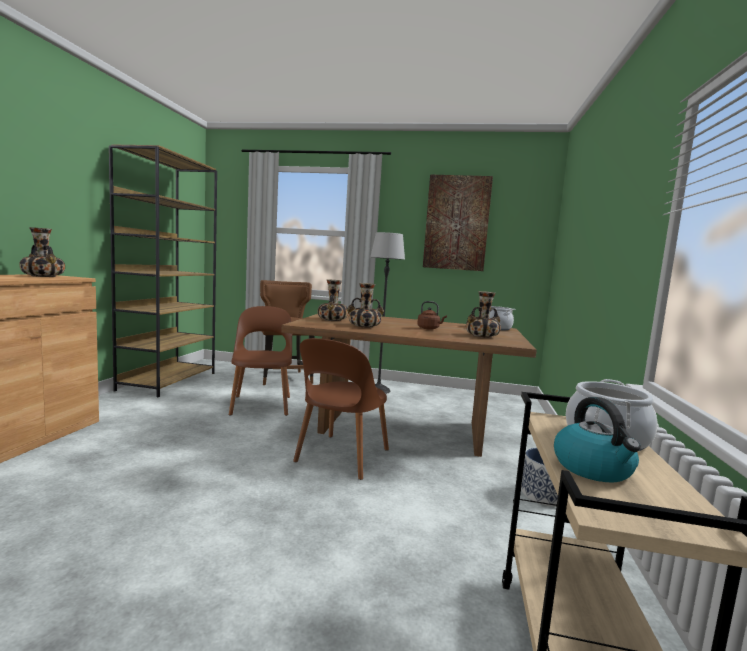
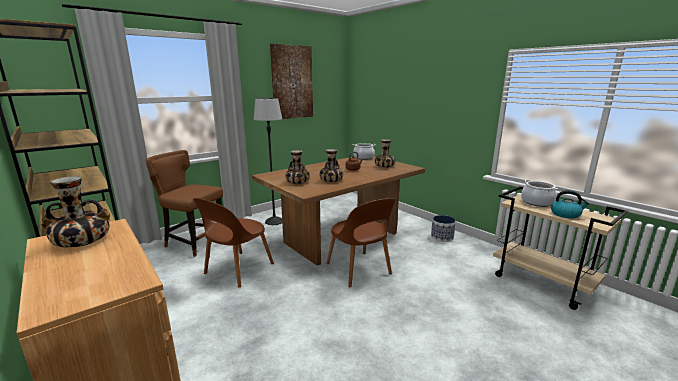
camera: 50 degrees left, 10 degrees up
brown chair [229,306,292,416] -> brown chair turned 90 degrees counterclockwise [193,198,274,287]

